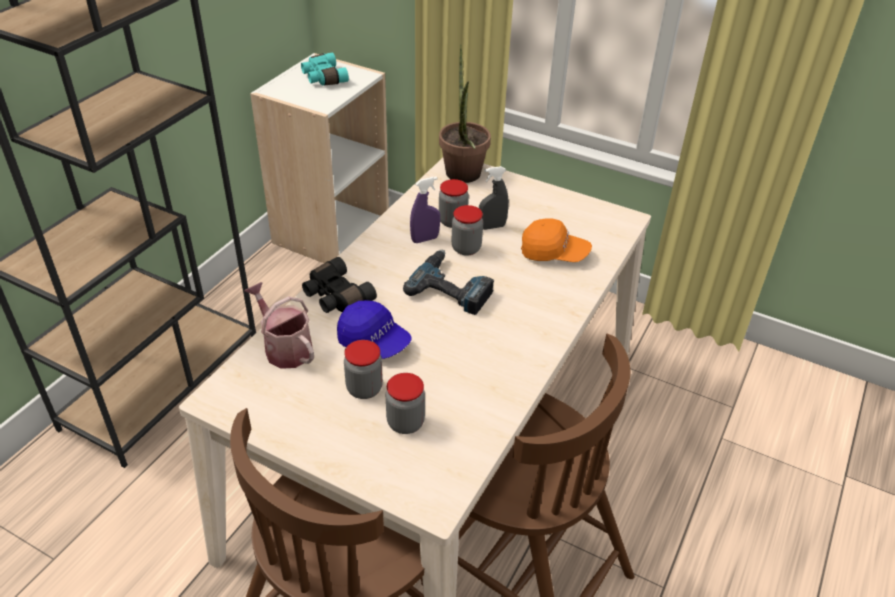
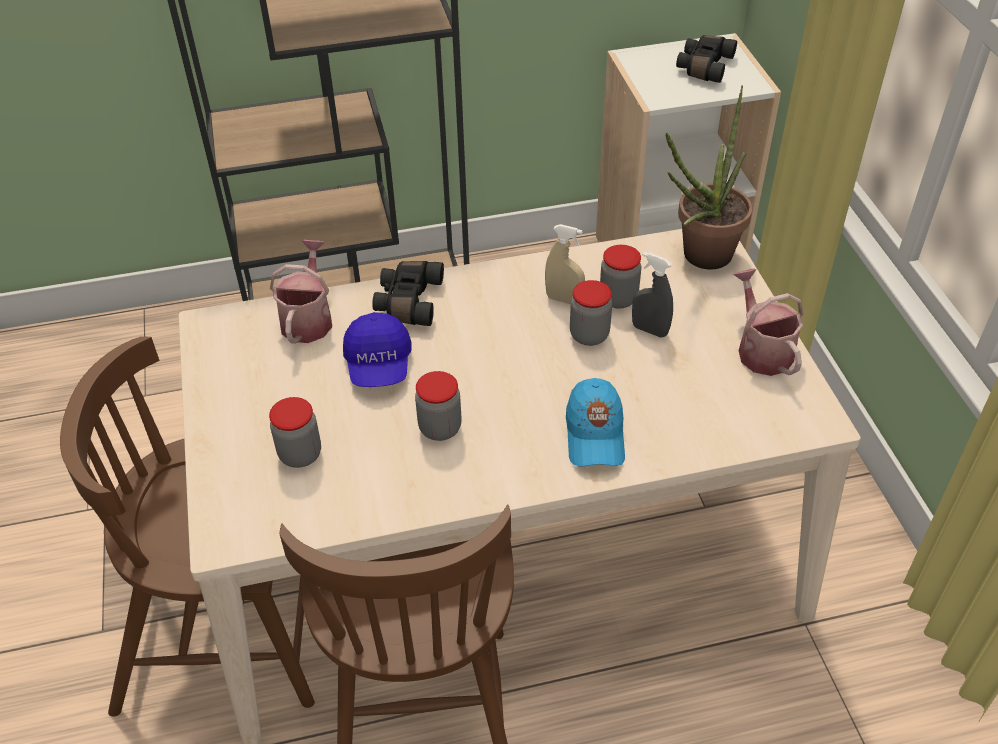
camera: 50 degrees right, 5 degrees up
turquoise binoculars [301,53,349,85] -> black binoculars [676,35,737,83]
jar [344,340,383,399] -> jar moved to [415,371,461,441]
power drill [403,250,494,315] -> none
purple spray bottle [410,177,440,243] -> beige spray bottle [545,224,585,304]
orange cap [521,218,592,262] -> none
none -> blue cap [566,378,625,467]
none -> watering can [733,268,803,376]

